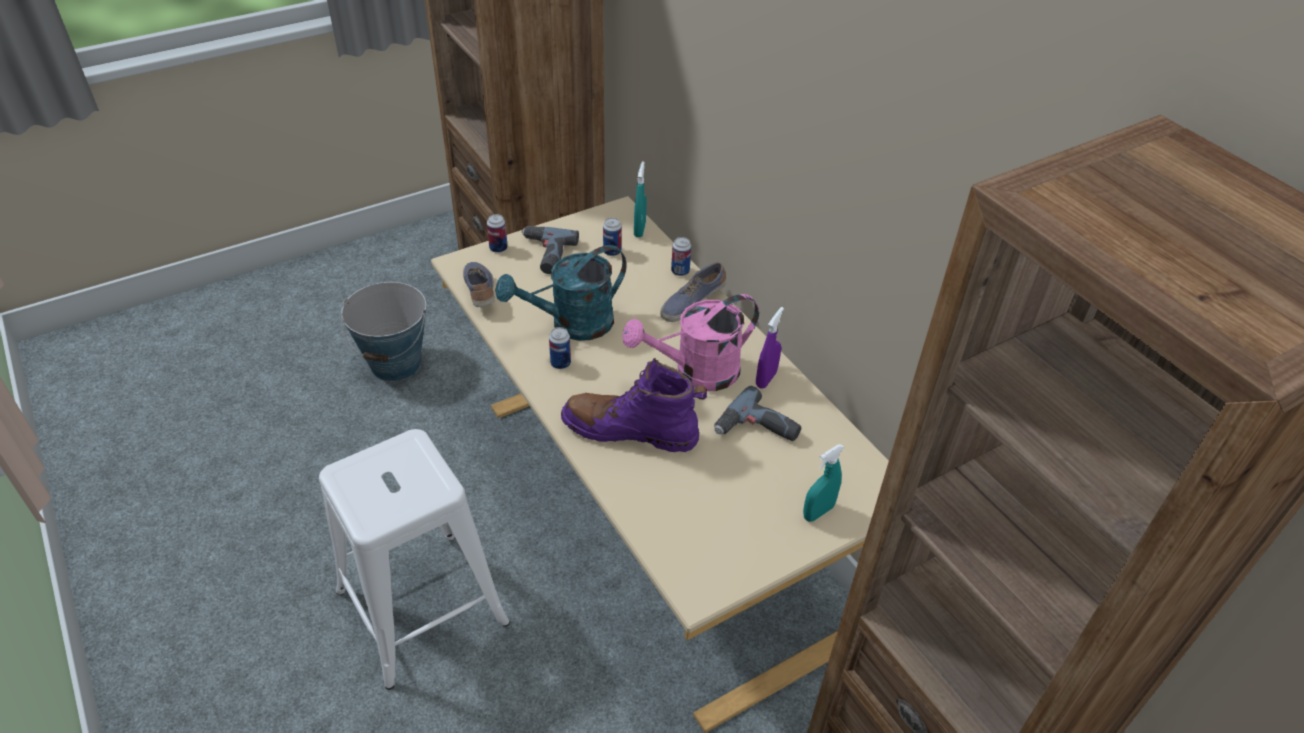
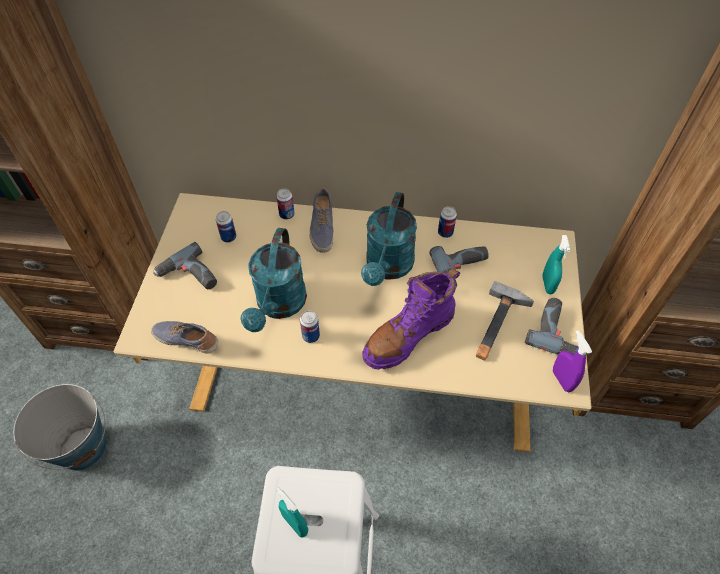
camera: 50 degrees left, 10 degrees up
can [487,214,508,253] -> can moved to [438,206,457,238]
pink watering can [622,294,759,391] -> turquoise watering can [361,192,417,286]
turquoise spray bottle [634,161,647,237] -> turquoise spray bottle moved to [276,487,308,537]
purple spray bottle [756,307,784,389] -> purple spray bottle moved to [553,330,592,392]
none -> hammer [476,281,534,360]
none -> power drill [525,298,578,354]

